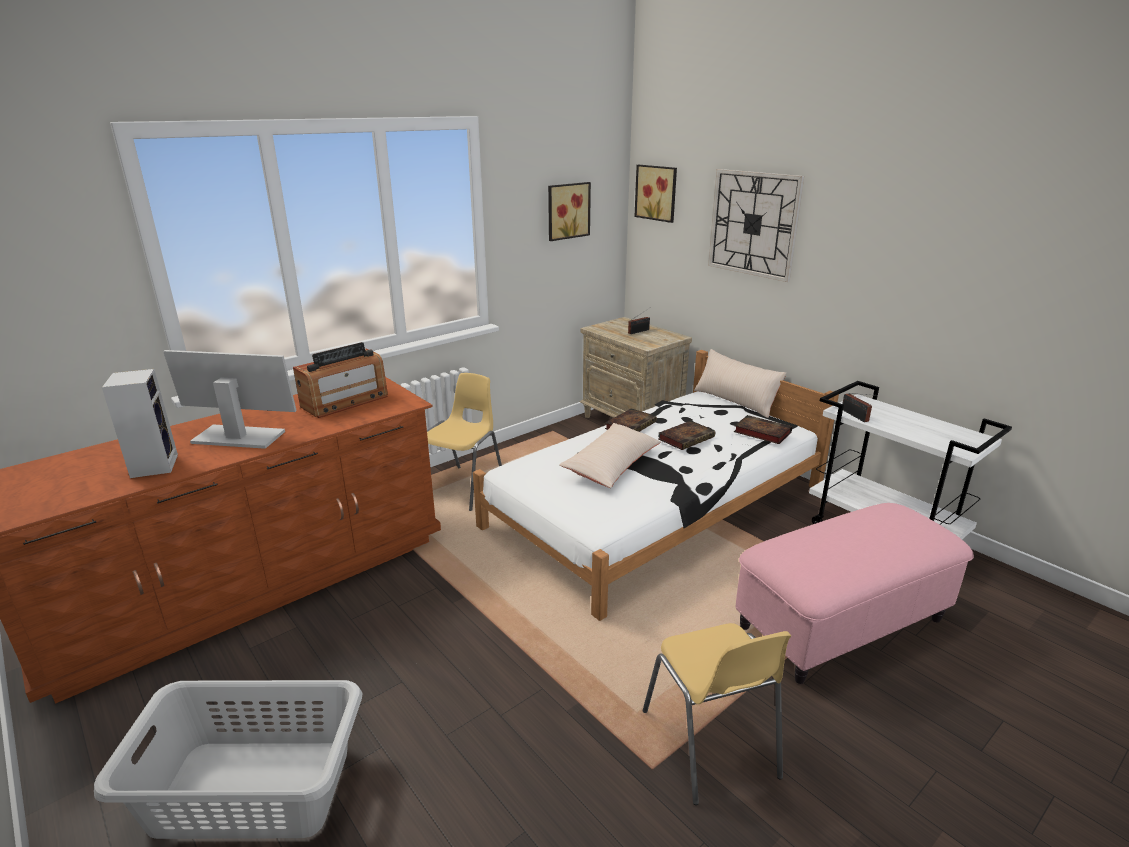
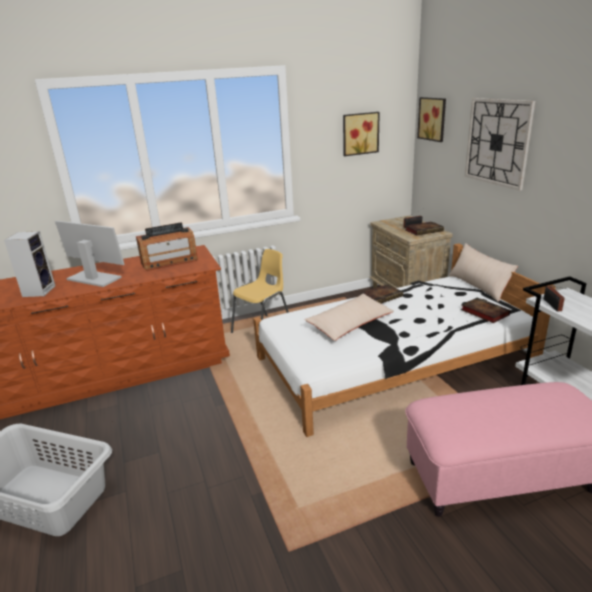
camera: 20 degrees right, 0 degrees up
yellow chair [643,623,791,805] -> none
book [658,421,715,450] -> book moved to [406,222,444,236]

